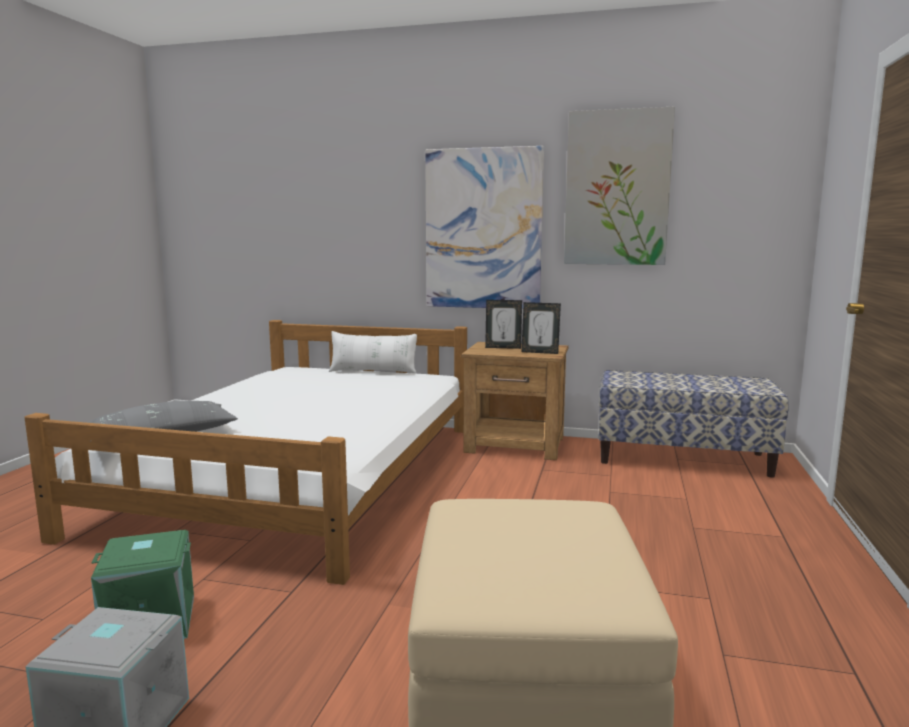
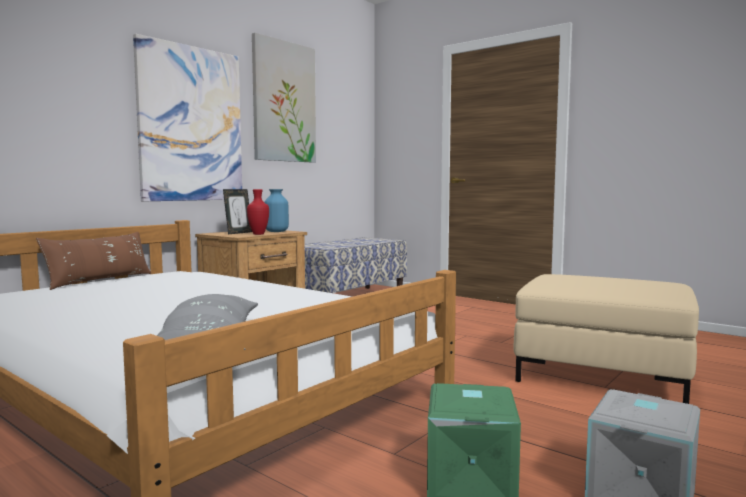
camera: 65 degrees left, 5 degrees down
white pillow [329,331,417,374] -> brown pillow [36,232,151,290]
picture frame [521,302,561,354] -> blue vase [264,189,289,232]
none -> red vase [247,189,269,235]

